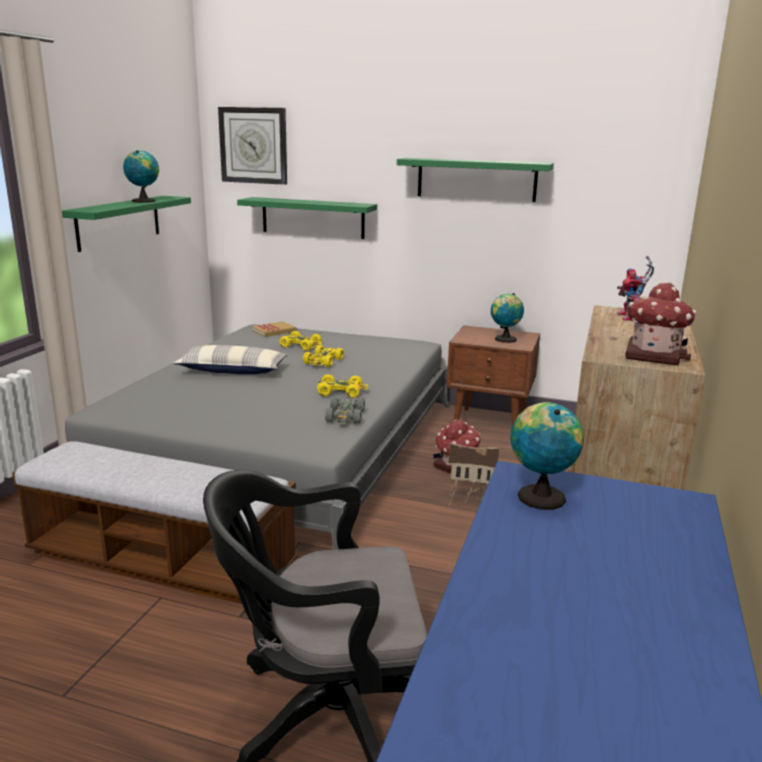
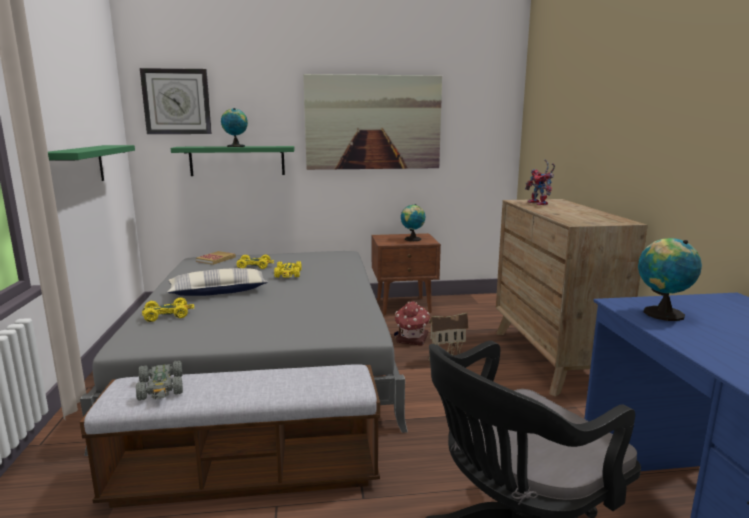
camera: 25 degrees left, 5 degrees down
globe [123,150,159,203] -> globe moved to [221,108,248,147]
yellow toy car [317,374,368,398] -> yellow toy car moved to [142,298,194,322]
grey toy car [325,396,365,424] -> grey toy car moved to [136,360,183,401]
green shelf [397,158,554,202] -> picture [303,74,442,170]
toy house [625,283,697,365] -> none

